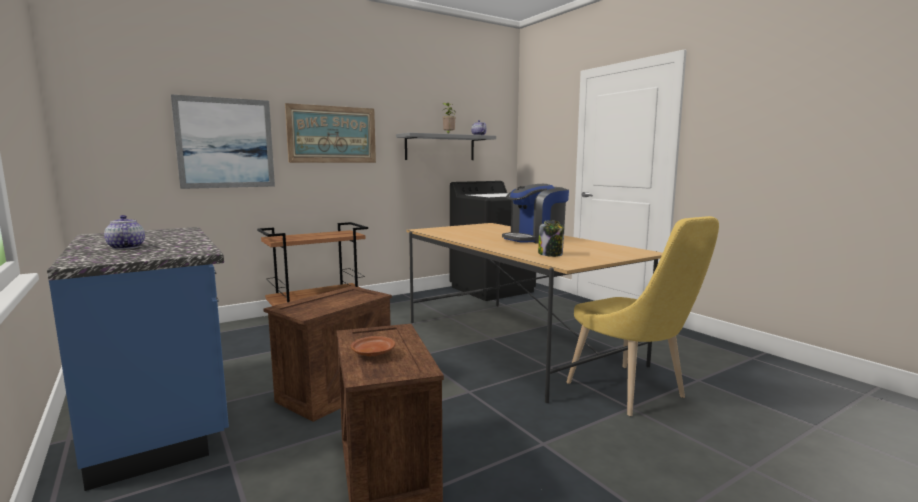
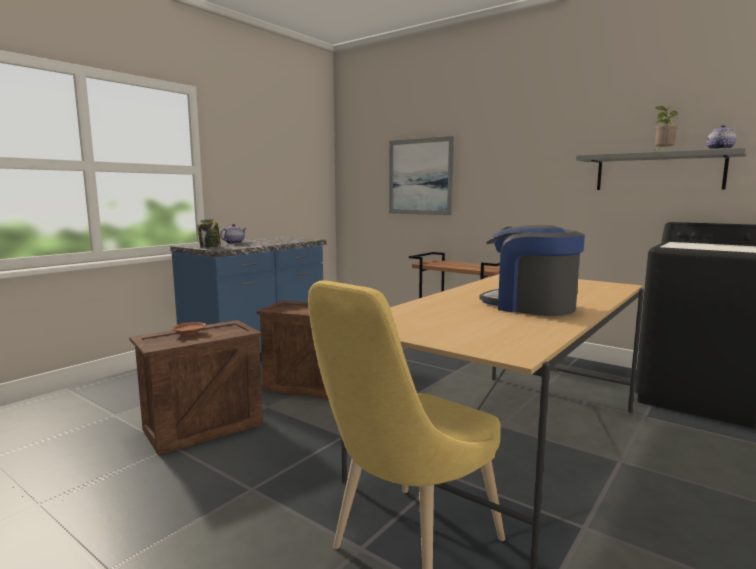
camera: 70 degrees right, 0 degrees up
picture [285,103,376,163] -> none
jar [538,220,564,257] -> jar moved to [197,219,221,248]

